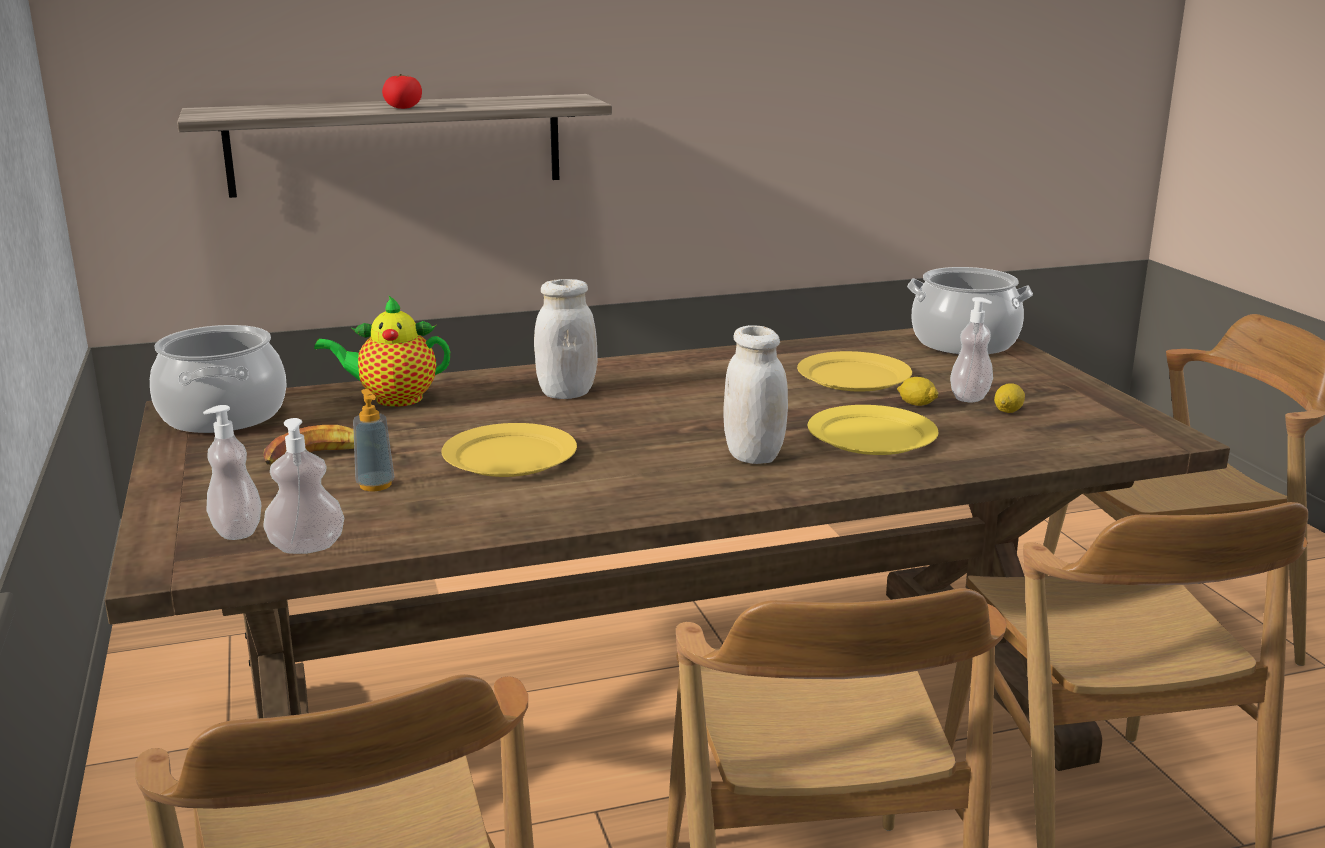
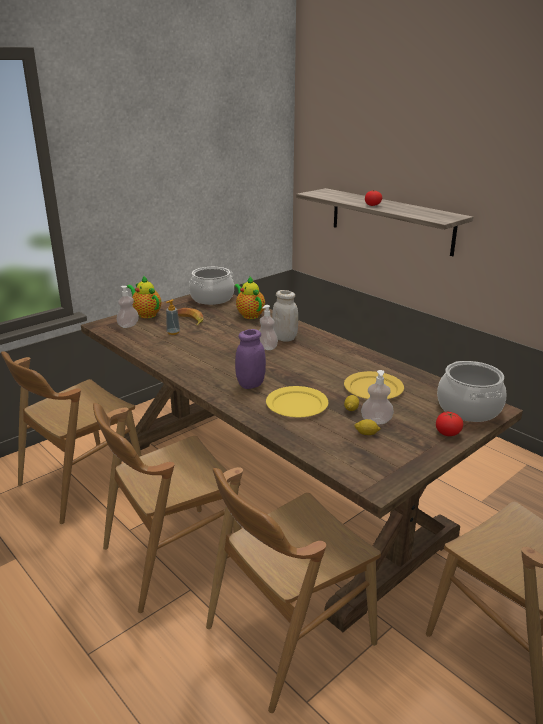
camera: 65 degrees right, 5 degrees up
soap dispenser [263,418,344,554] -> soap dispenser moved to [259,305,278,350]
yellow plate [441,423,577,477] -> none
white jar [723,325,788,464] -> purple jar [235,329,266,389]
none -> teapot [127,275,161,318]
none -> tomato [436,412,464,436]

